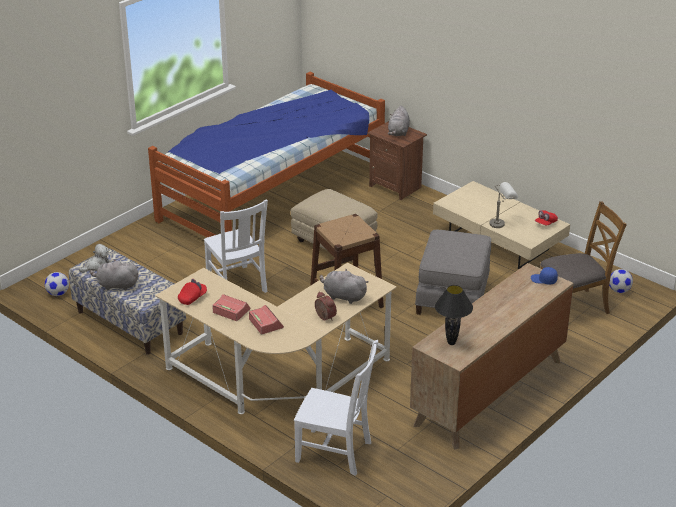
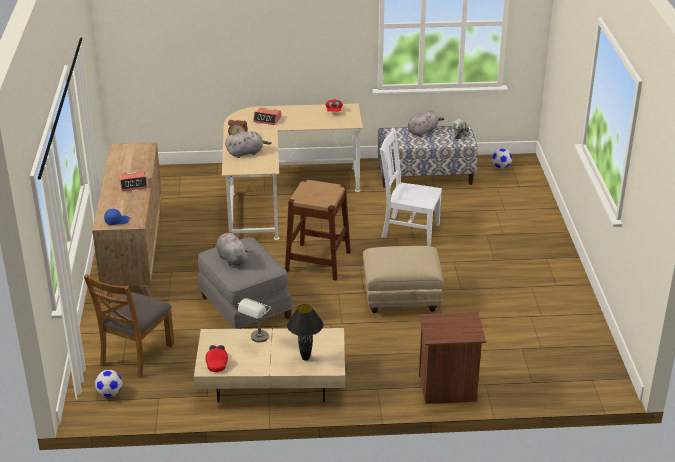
camera: 135 degrees right, 0 degrees up
bed [148,72,385,237] -> none
alarm clock [212,294,251,321] -> alarm clock moved to [119,171,148,191]
white chair [294,340,378,476] -> none
grey plush toy [388,106,410,136] -> grey plush toy moved to [216,233,249,266]
black table lamp [435,285,473,345] -> black table lamp moved to [287,304,323,361]

